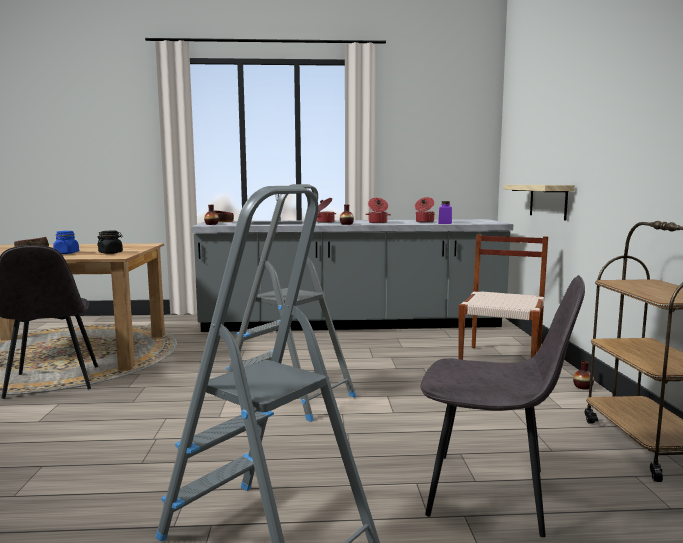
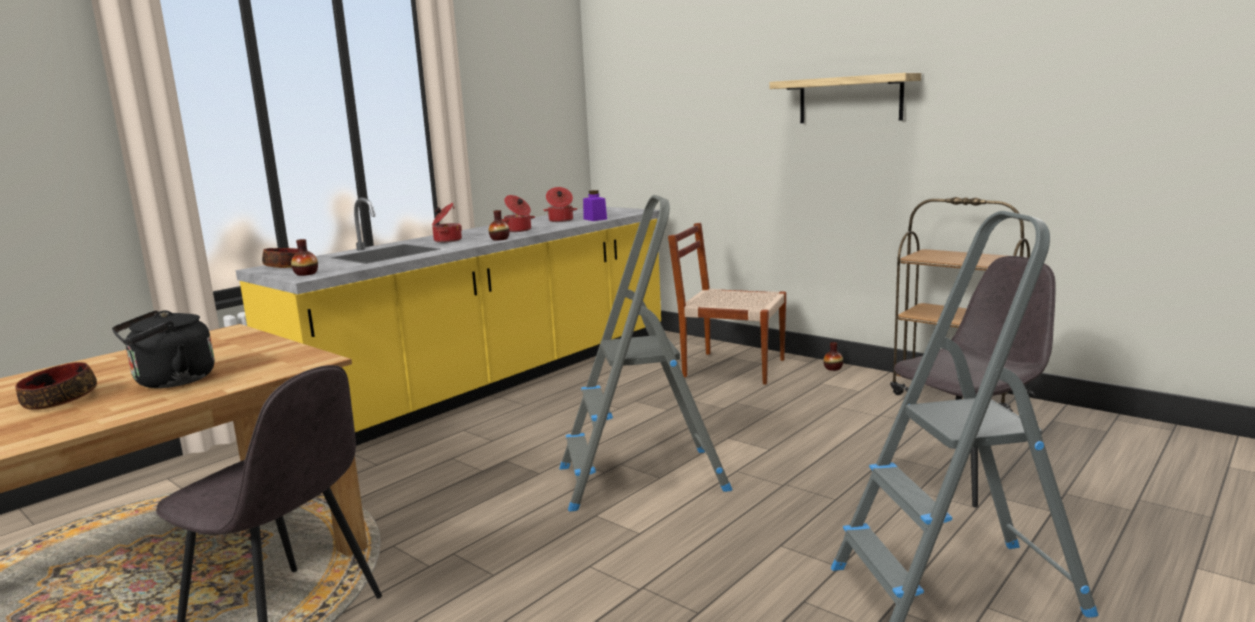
camera: 45 degrees left, 5 degrees up
blue jar [53,231,79,254] -> black kettle [112,310,214,388]
black jar [97,231,123,254] -> none
grey counter [191,194,513,332] -> yellow counter [236,198,661,446]
chair [459,234,548,360] -> chair turned 45 degrees counterclockwise [668,223,786,385]
shelf [503,185,575,220] -> shelf moved to [769,73,921,123]

